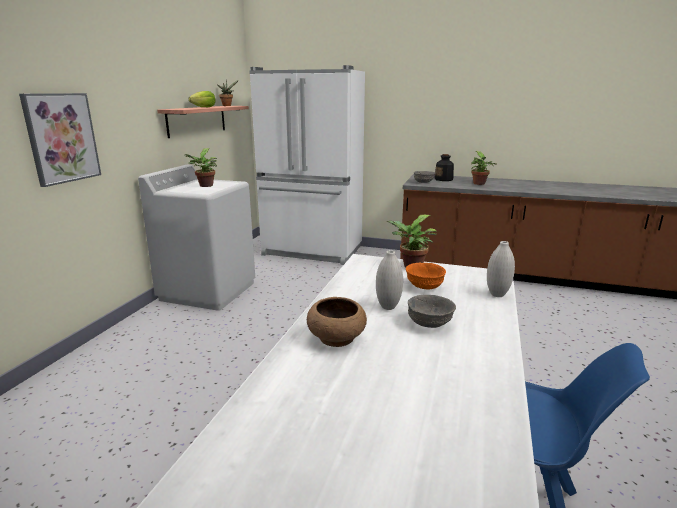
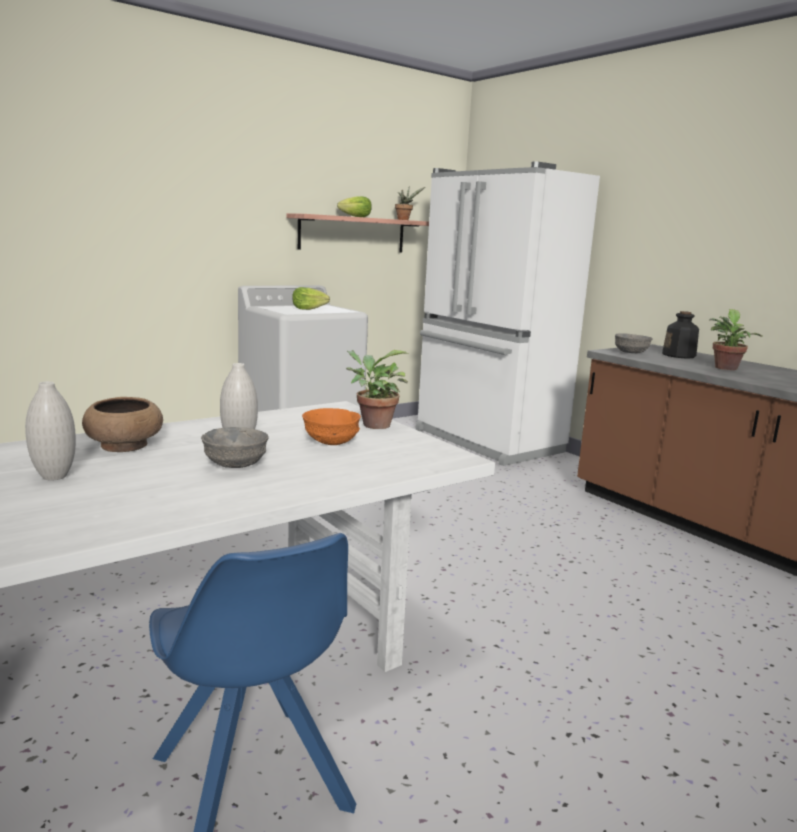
camera: 35 degrees right, 5 degrees down
picture [19,93,101,187] -> none
potted plant [185,148,217,187] -> lettuce [292,287,330,310]
white vase [487,241,515,297] -> white vase moved to [25,381,76,481]

